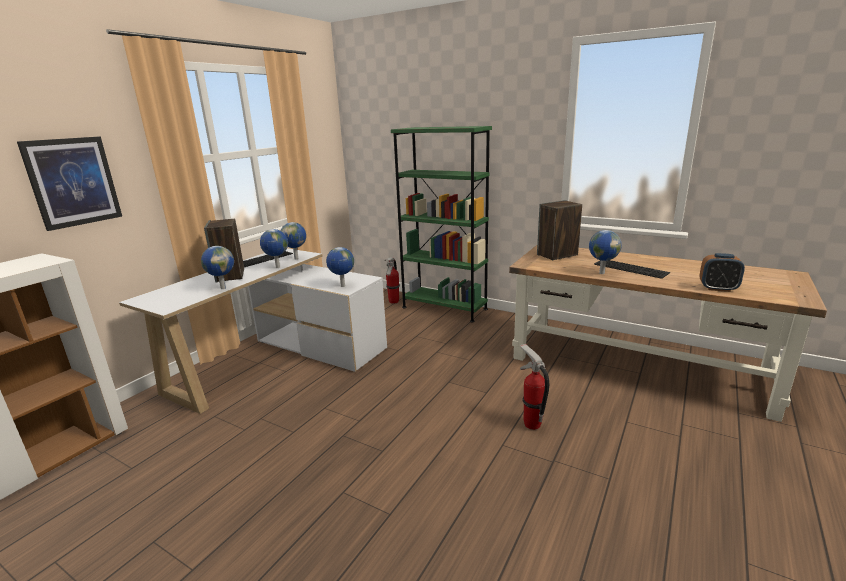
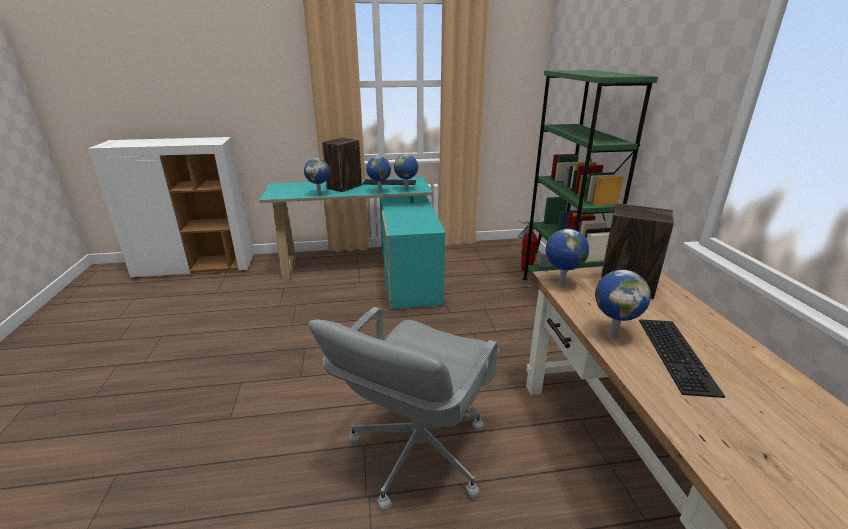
camera: 50 degrees right, 5 degrees up
picture [17,137,122,231] -> none
white desk [119,248,387,414] -> turquoise desk [259,177,446,310]
globe [326,247,354,287] -> globe moved to [546,229,589,287]
fire extinguisher [520,344,549,430] -> grey office chair [308,307,499,511]
alarm clock [699,253,745,292] -> none

